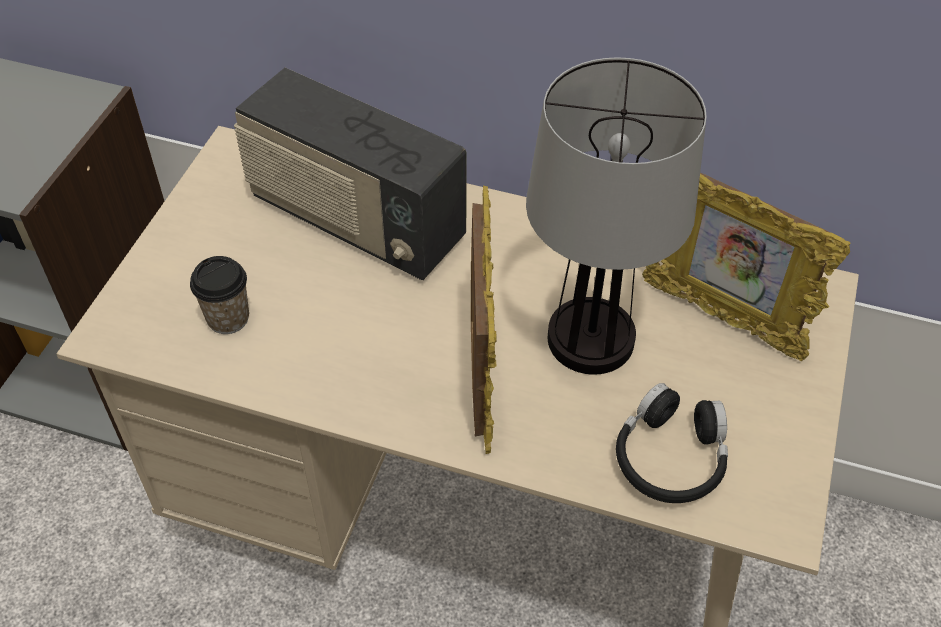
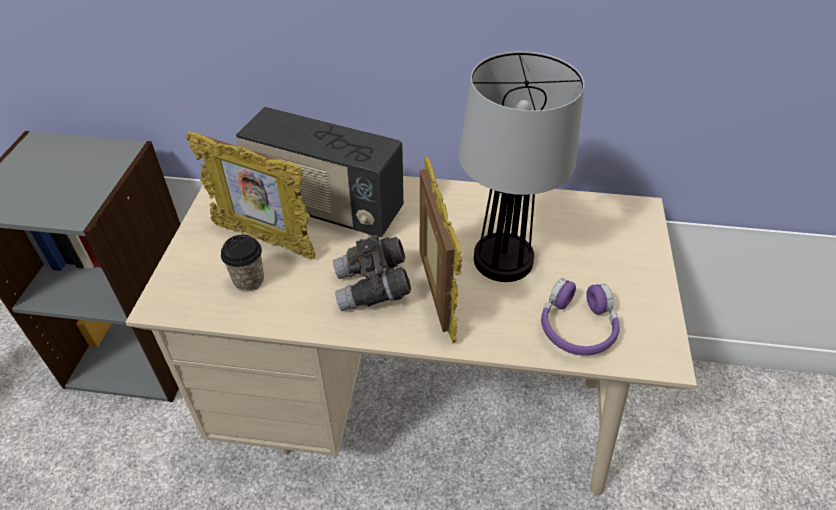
camera: 10 degrees left, 5 degrees down
black headphones [616,383,728,503] -> purple headphones [541,278,620,356]
picture frame [642,172,851,361] -> picture frame moved to [186,131,316,259]
none -> grey binoculars [333,235,411,311]

